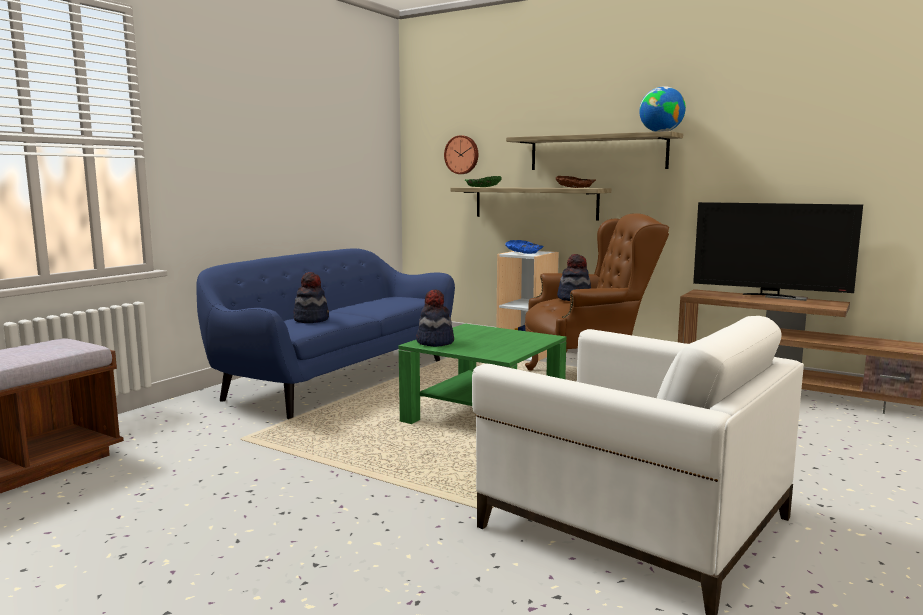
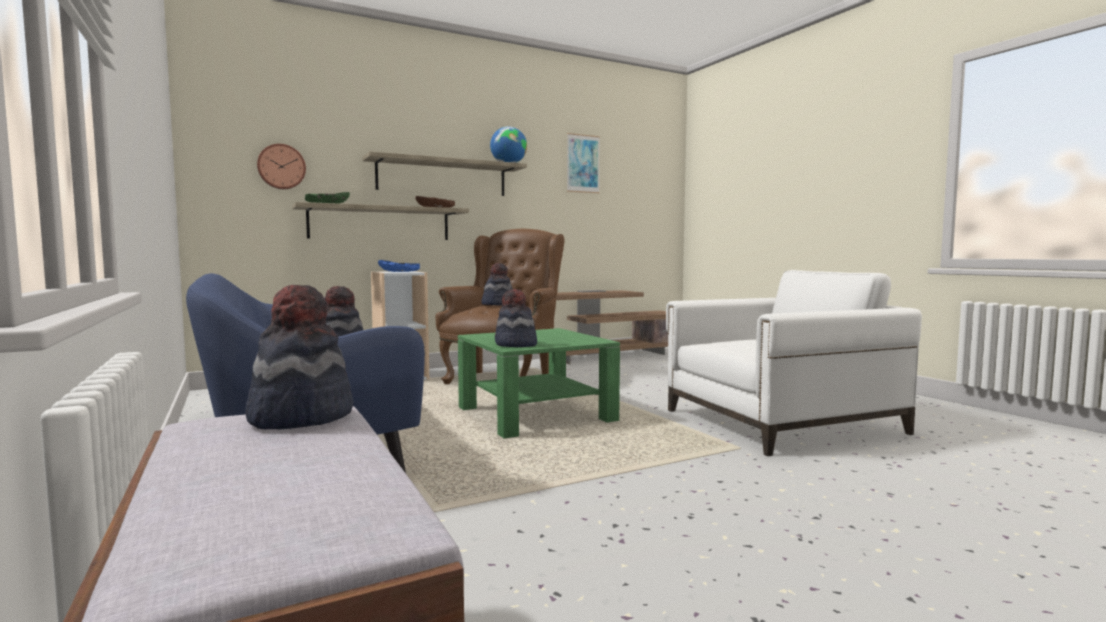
camera: 60 degrees left, 5 degrees down
television [693,202,863,298] -> none
none -> hat [245,285,354,429]
none -> picture [567,133,600,193]

